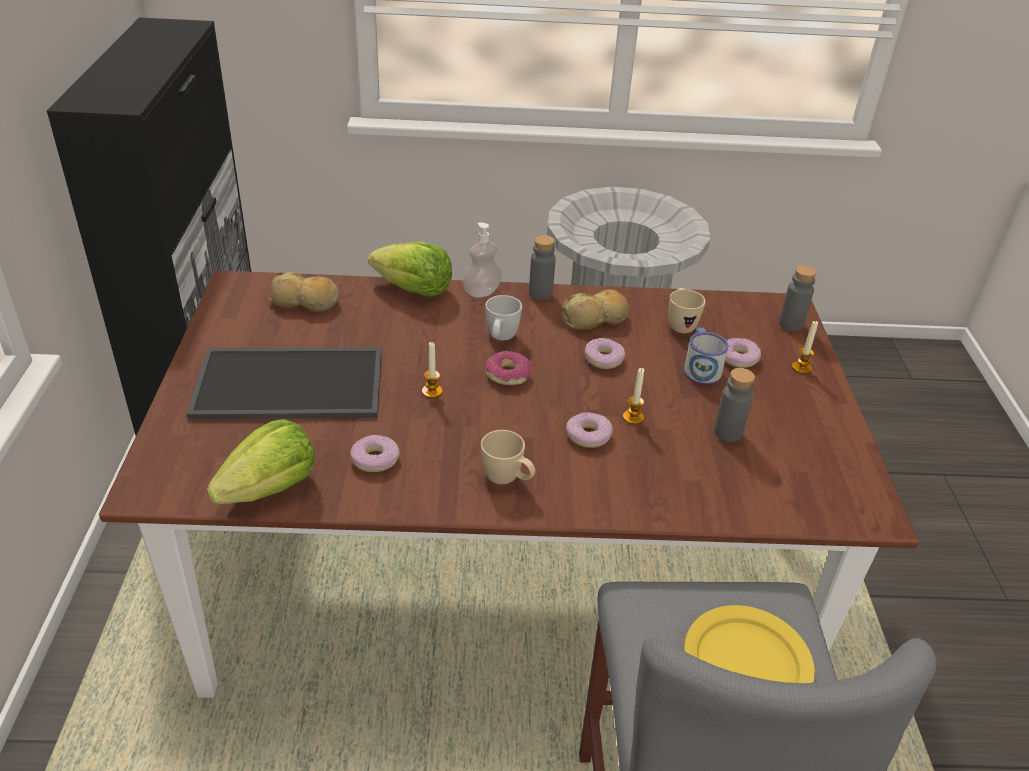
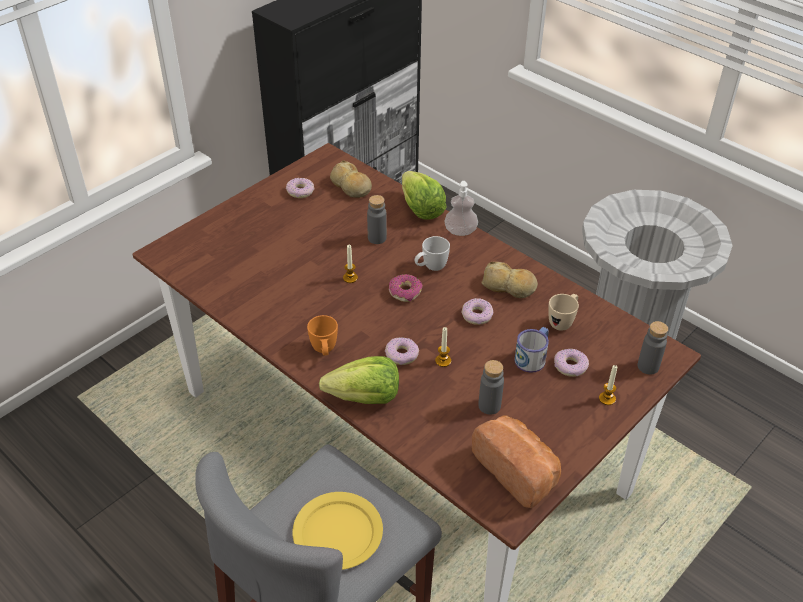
camera: 45 degrees right, 5 degrees up
tray [187,348,382,419] -> none
lettuce [207,419,316,504] -> lettuce moved to [319,356,399,404]
donut [350,435,400,472] -> donut moved to [286,178,314,198]
beige mug [481,430,535,484] -> orange mug [307,315,338,356]
grey bottle [529,235,556,300] -> grey bottle moved to [367,195,387,244]
none -> bread [472,415,561,508]

